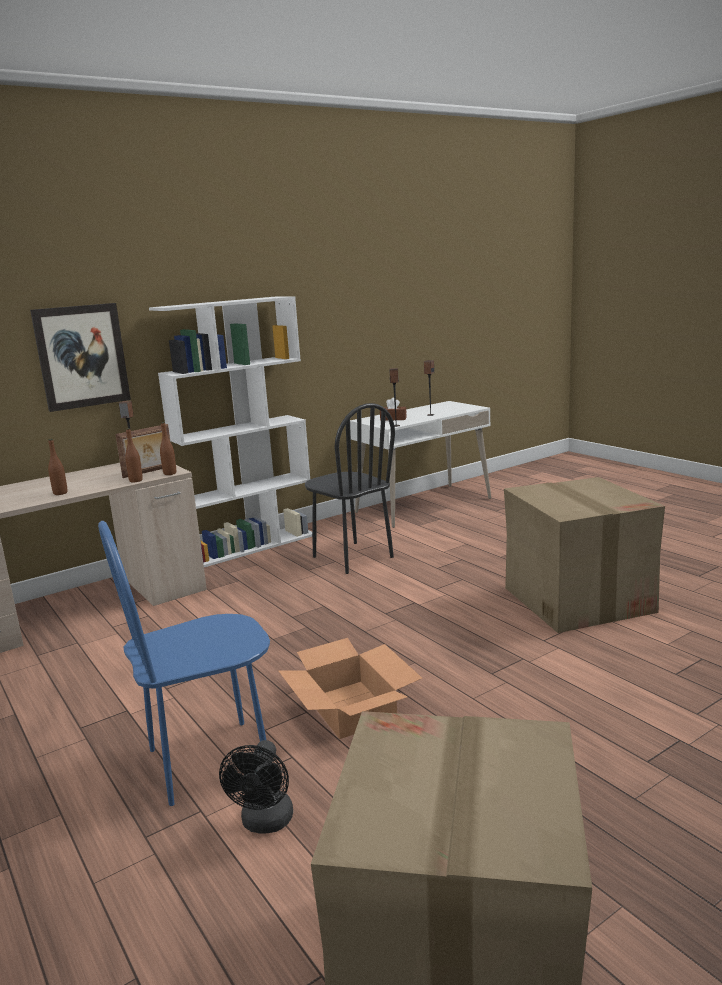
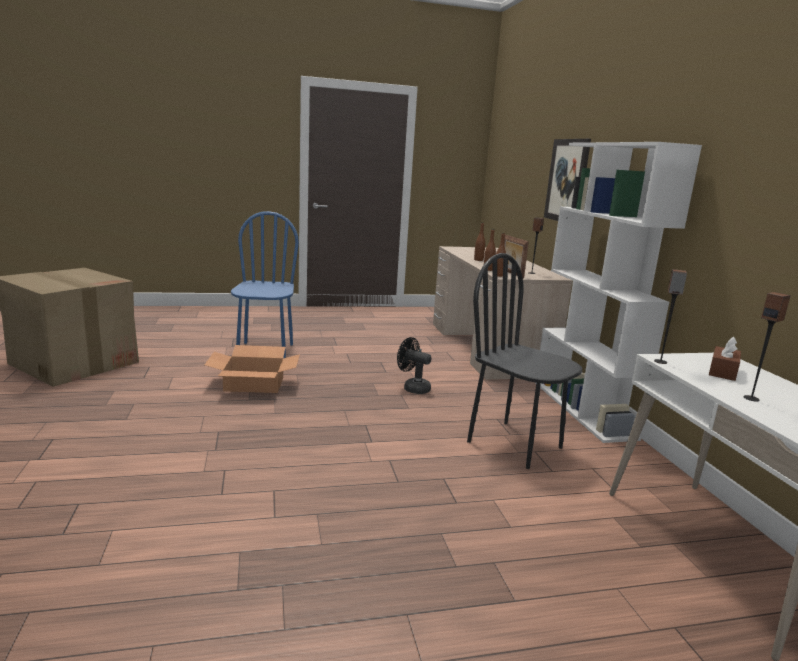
camera: 110 degrees right, 0 degrees up
black fan [219,740,293,834] -> black fan moved to [397,337,432,394]
black chair [305,403,395,574] -> black chair turned 60 degrees clockwise [467,253,583,469]
cardboard box [504,477,665,633] -> none

